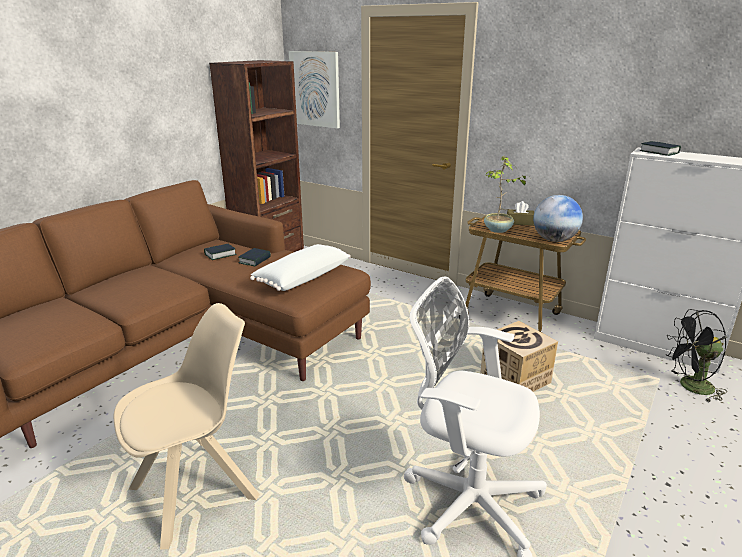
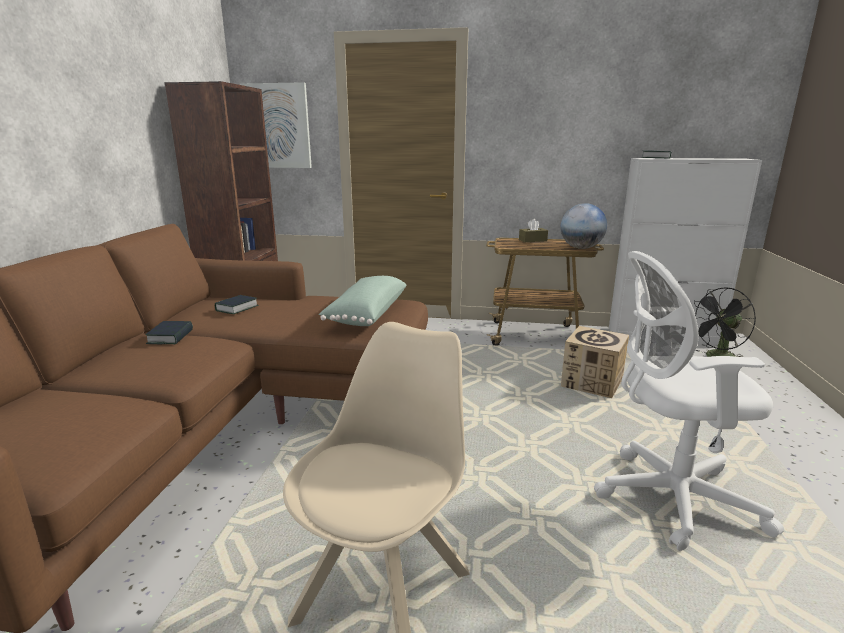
camera: 25 degrees left, 5 degrees down
book [238,248,271,267] -> book moved to [145,321,193,344]
white pillow [250,244,351,291] -> green pillow [319,276,407,326]
potted plant [484,156,530,233] -> none

